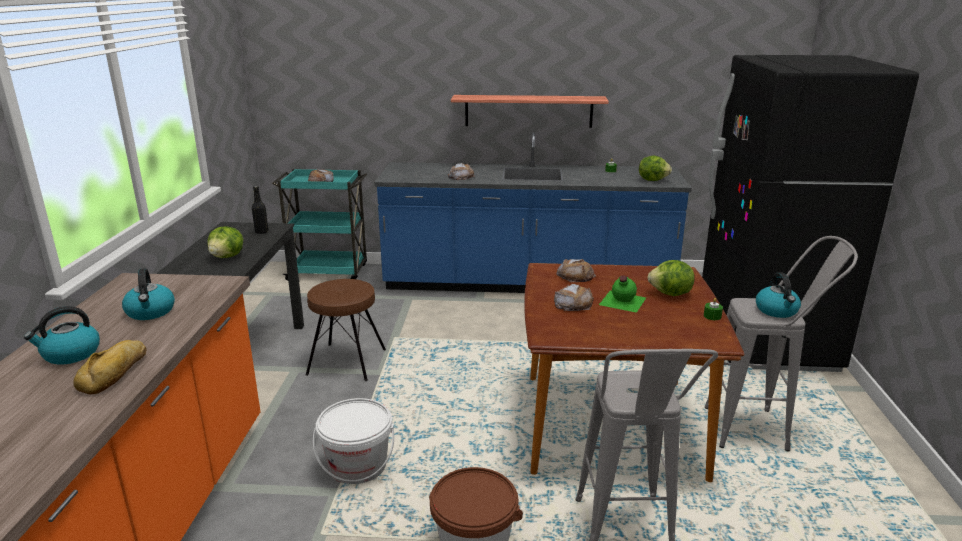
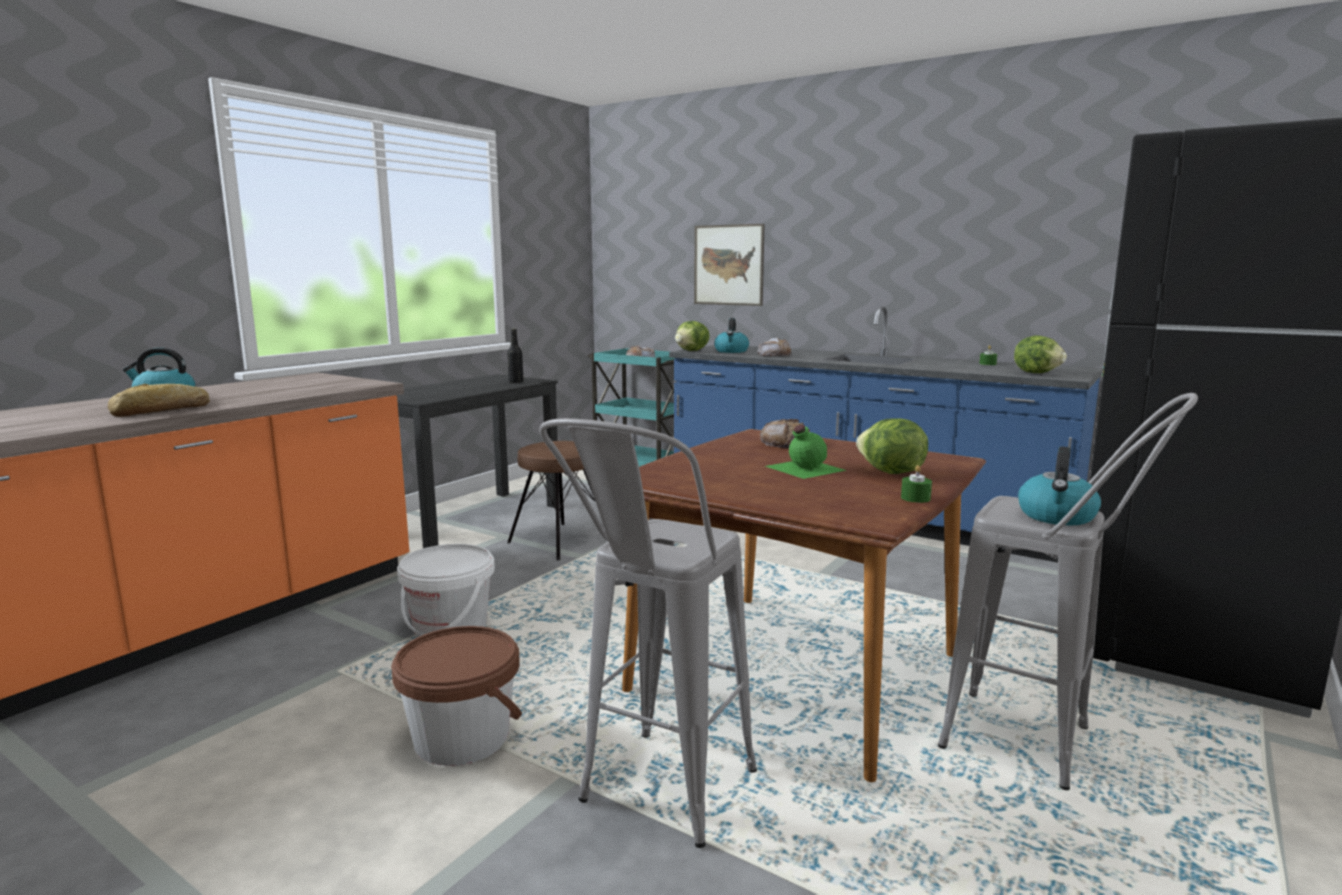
camera: 30 degrees right, 10 degrees down
kettle [122,268,175,320] -> kettle moved to [714,318,749,353]
lettuce [208,227,243,258] -> lettuce moved to [675,321,710,351]
shelf [451,95,609,128] -> none
bread [554,284,594,311] -> none
none -> picture [694,224,764,306]

